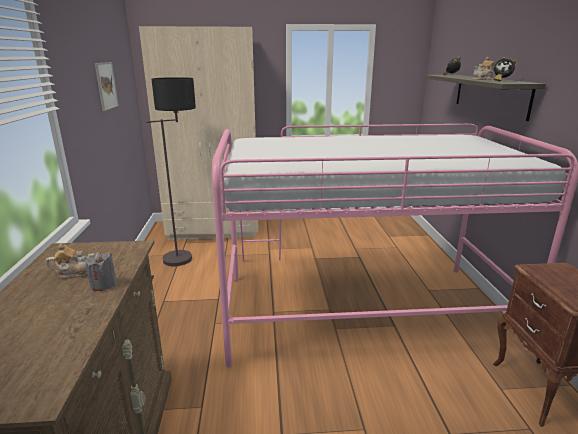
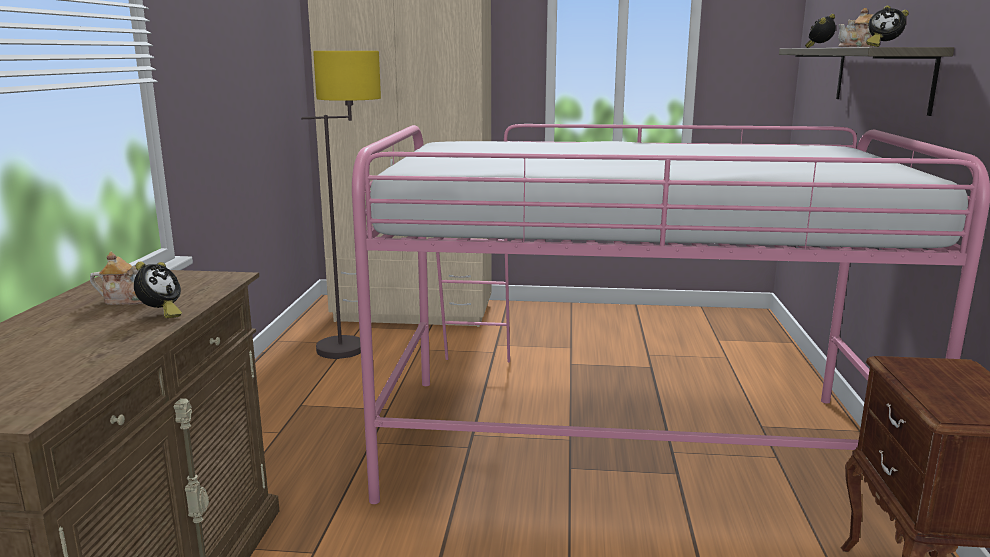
camera: 10 degrees right, 5 degrees down
grey candle [85,251,117,291] -> alarm clock [134,261,182,318]
picture [95,62,119,111] -> none
black floor lamp [146,77,196,266] -> yellow floor lamp [301,51,381,359]

